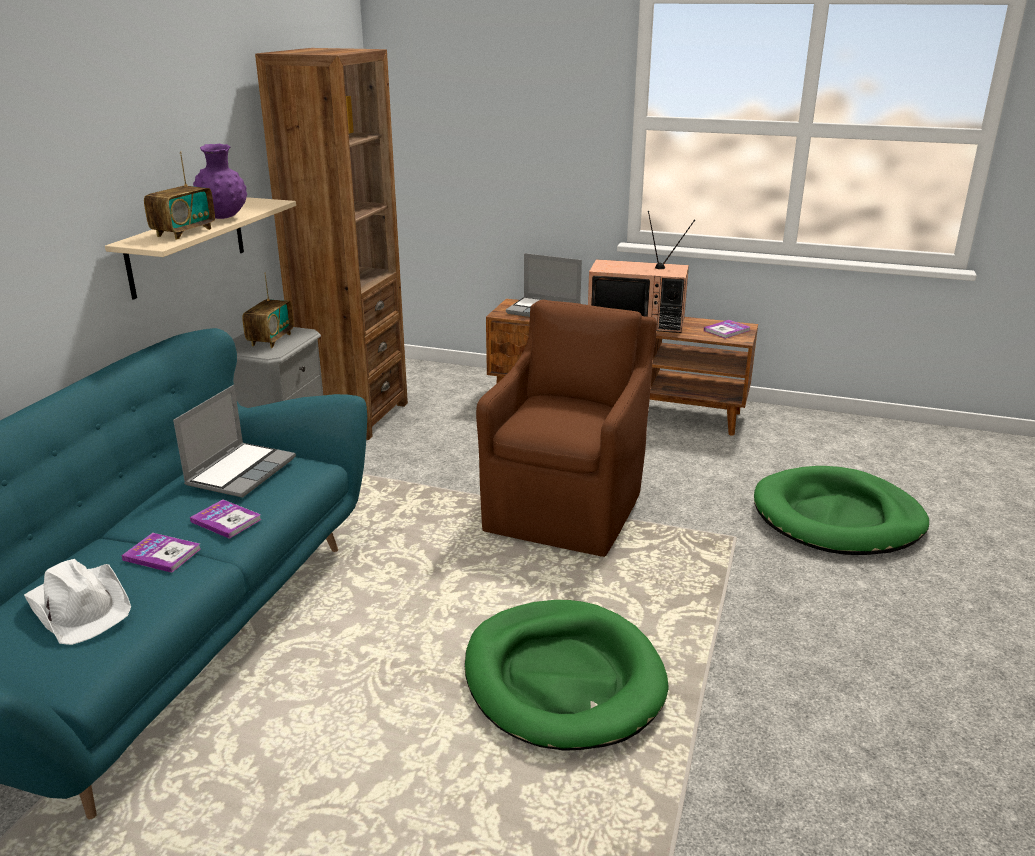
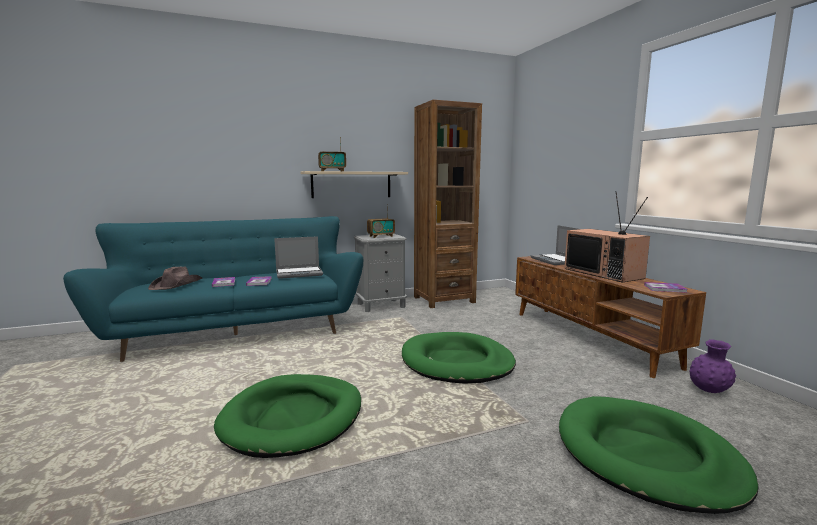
camera: 50 degrees right, 15 degrees down
white hat [24,559,131,645] -> brown hat [148,267,202,290]
purple vase [193,144,247,219] -> purple vase moved to [689,339,736,393]
brown armchair [476,300,657,557] -> green dog bed [402,332,516,384]

